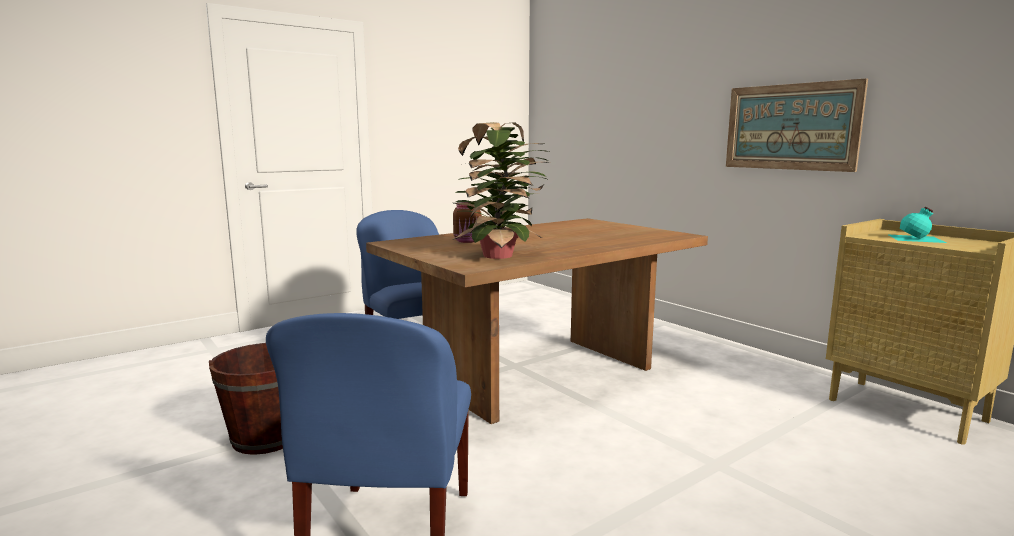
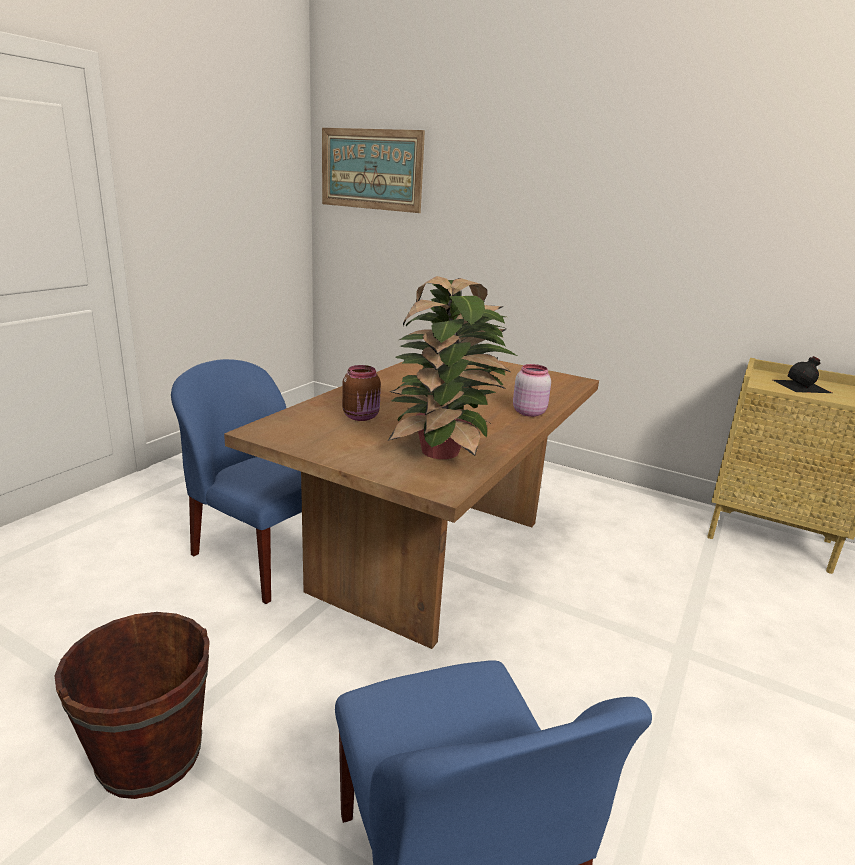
camera: 25 degrees left, 10 degrees up
picture [726,78,868,172] -> picture moved to [322,128,425,213]
turquoise bottle [887,207,947,243] -> black bottle [773,356,832,393]
none -> pink jar [513,364,551,417]

